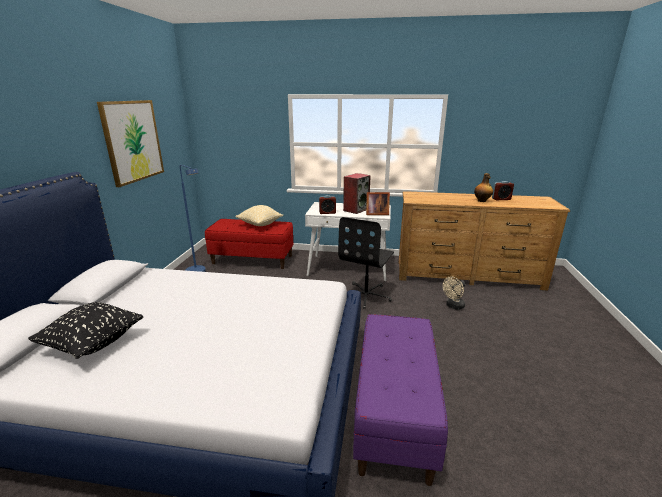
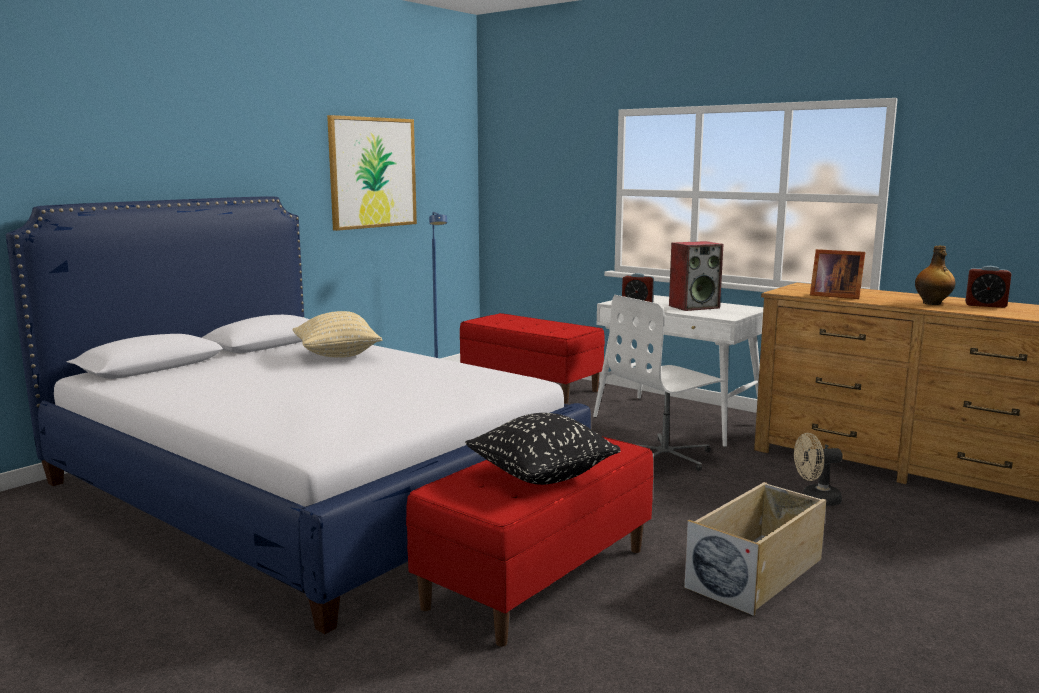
camera: 30 degrees right, 10 degrees down
black pillow [28,302,143,359] -> black pillow moved to [465,413,620,485]
beige pillow [235,205,283,226] -> beige pillow moved to [293,311,382,357]
black office chair [338,217,394,309] -> white office chair [608,295,726,471]
purple bench [353,314,448,486] -> red bench [406,437,654,647]
picture frame [366,192,390,215] -> picture frame moved to [810,249,865,299]
none -> beige storage box [684,482,826,616]

